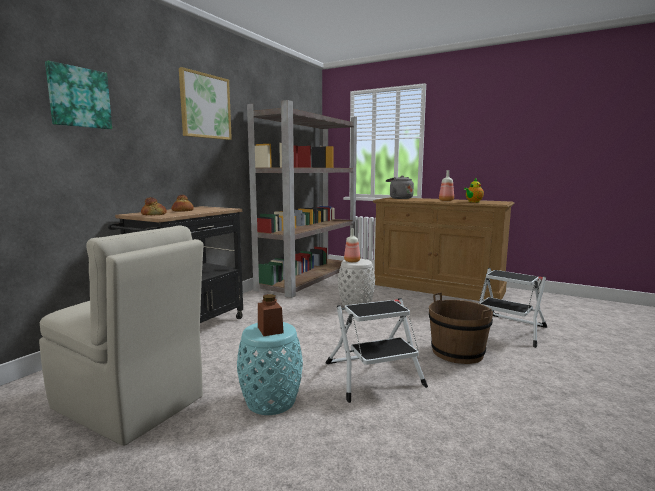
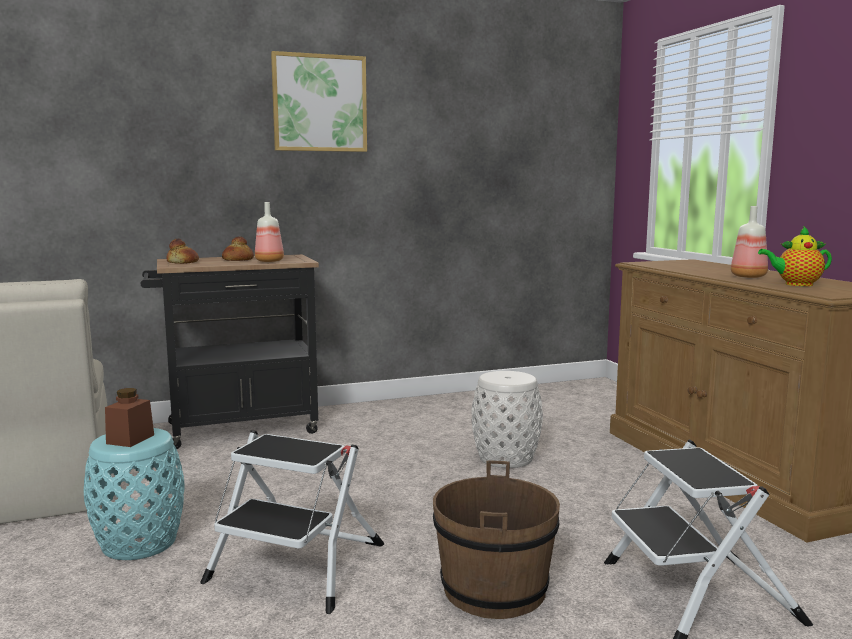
camera: 40 degrees right, 0 degrees up
picture [45,61,112,129] -> none
brown bookcase [247,100,357,298] -> none
bottle [344,228,360,262] -> bottle moved to [255,202,284,262]
grey kettle [386,176,414,199] -> none

